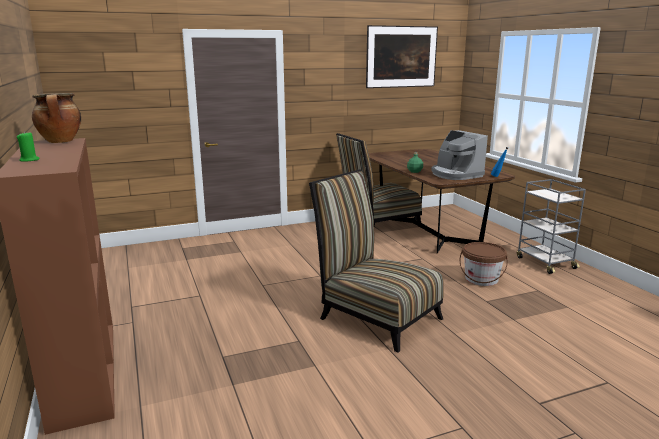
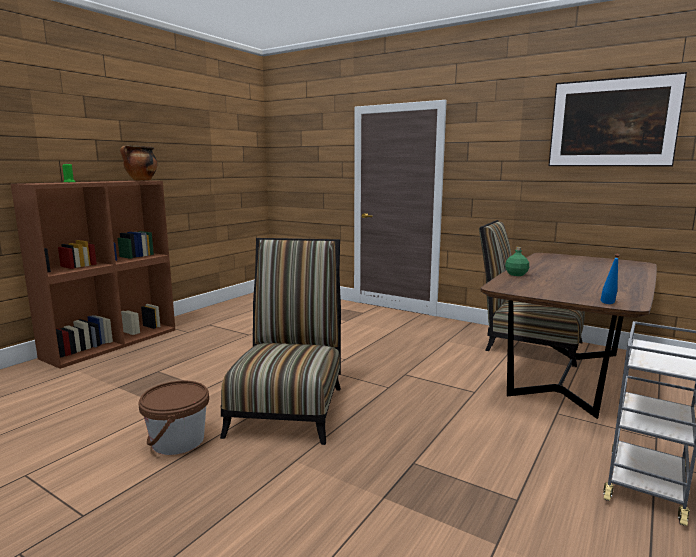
camera: 55 degrees right, 5 degrees down
coffee machine [431,130,488,180] -> none
brown bucket [460,242,508,286] -> brown bucket moved to [138,381,209,455]

